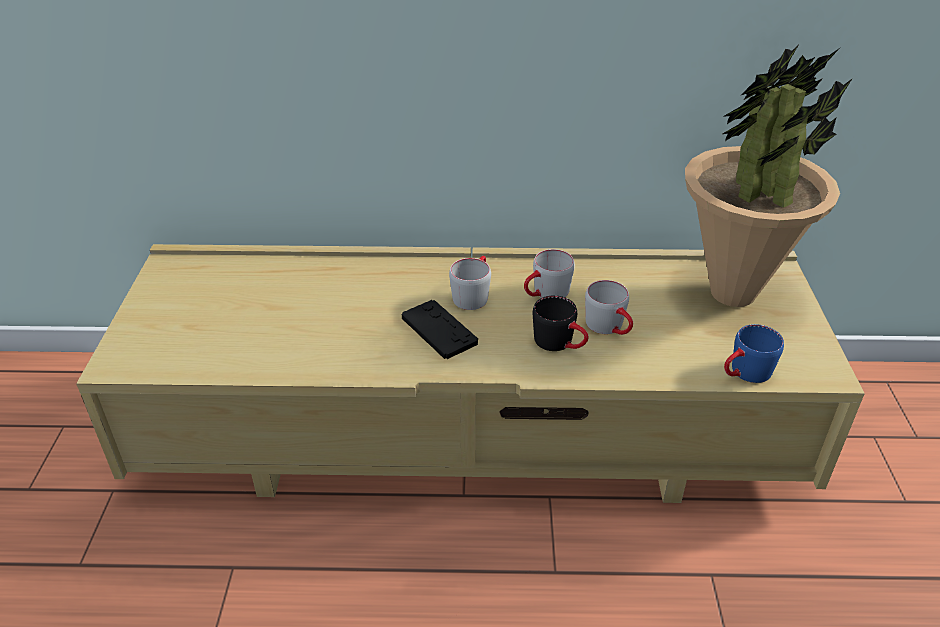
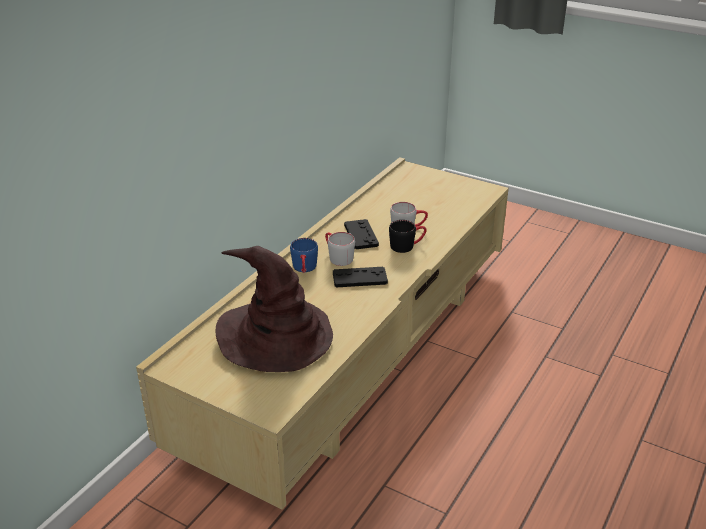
camera: 60 degrees left, 5 degrees down
grey mug [524,249,575,298] -> black game controller [344,219,379,249]
potted plant [685,43,853,307] -> none
blue mug [724,324,784,383] -> blue mug moved to [290,238,318,273]
none -> brown hat [215,246,333,372]

